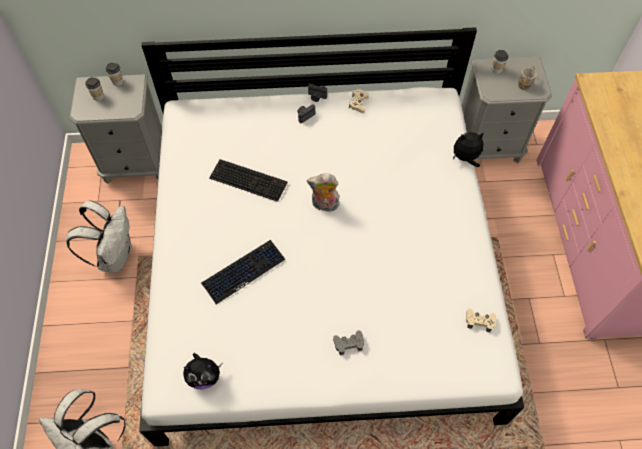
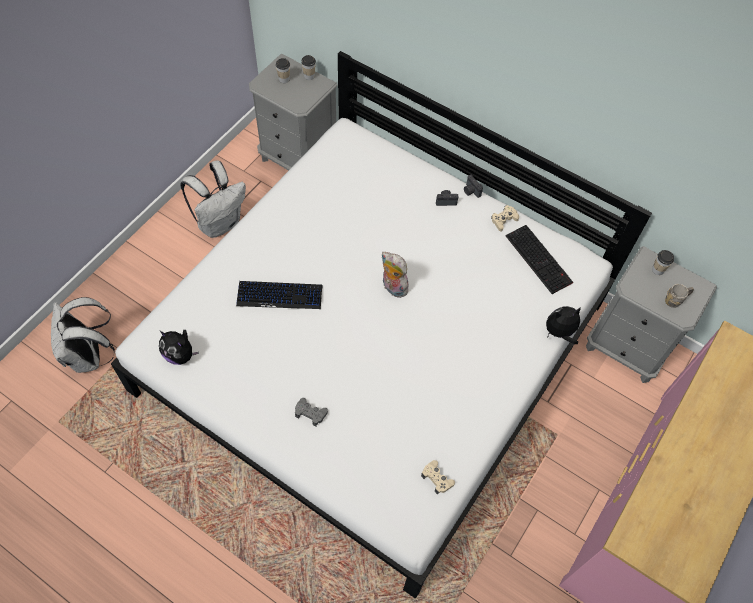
camera: 35 degrees right, 0 degrees up
keyboard [209,159,288,202] -> keyboard moved to [505,225,573,294]
plush toy [453,132,484,167] -> plush toy turned 45 degrees counterclockwise [546,306,581,344]

